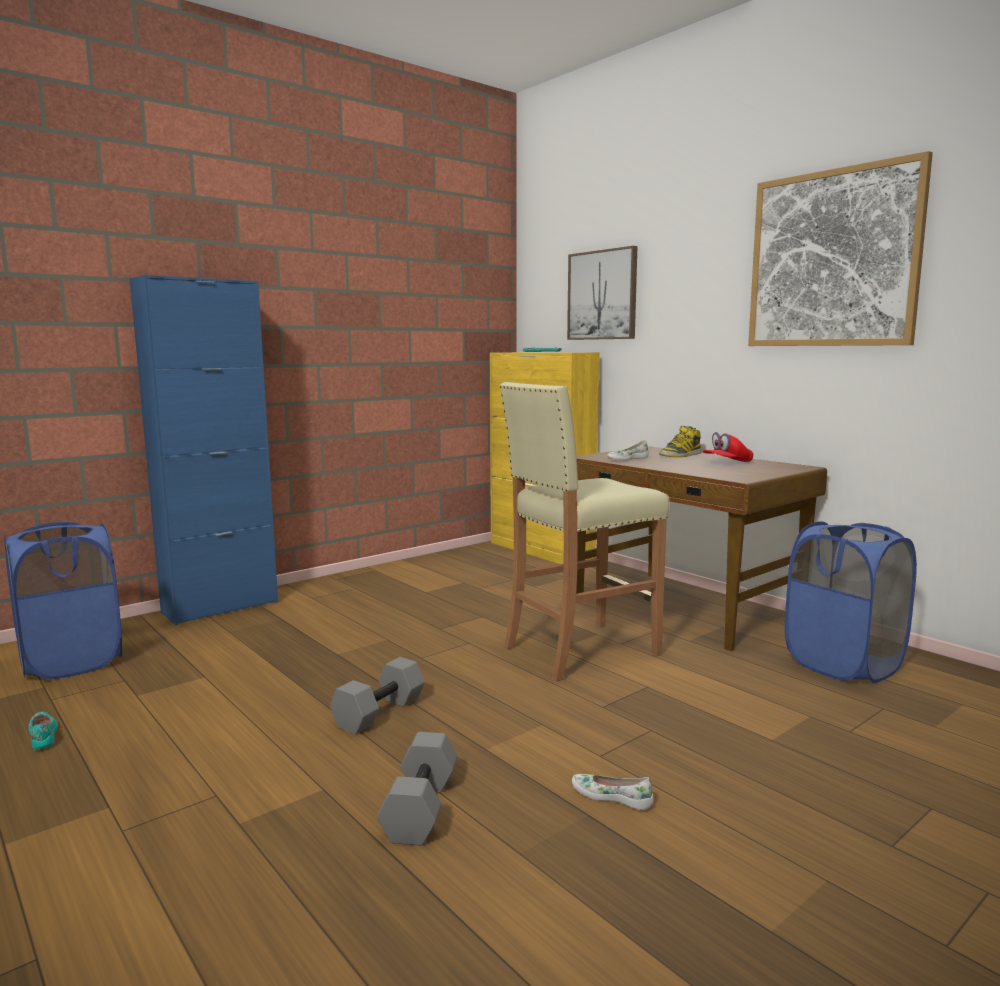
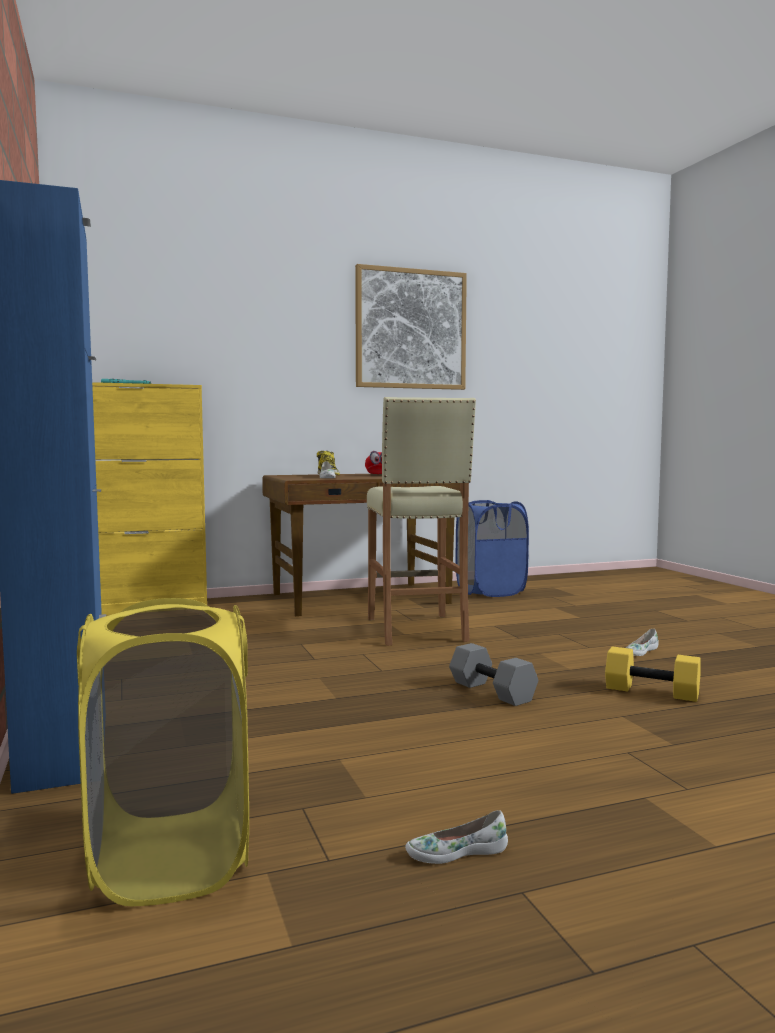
camera: 70 degrees left, 5 degrees down
blue laundry basket [4,521,122,679] -> yellow laundry basket [77,598,249,906]
turquoise shoe [28,711,58,750] -> white shoe [405,810,508,864]
grey dumbbell [377,732,458,846] -> yellow dumbbell [605,646,701,702]
picture [567,246,638,340] -> none

